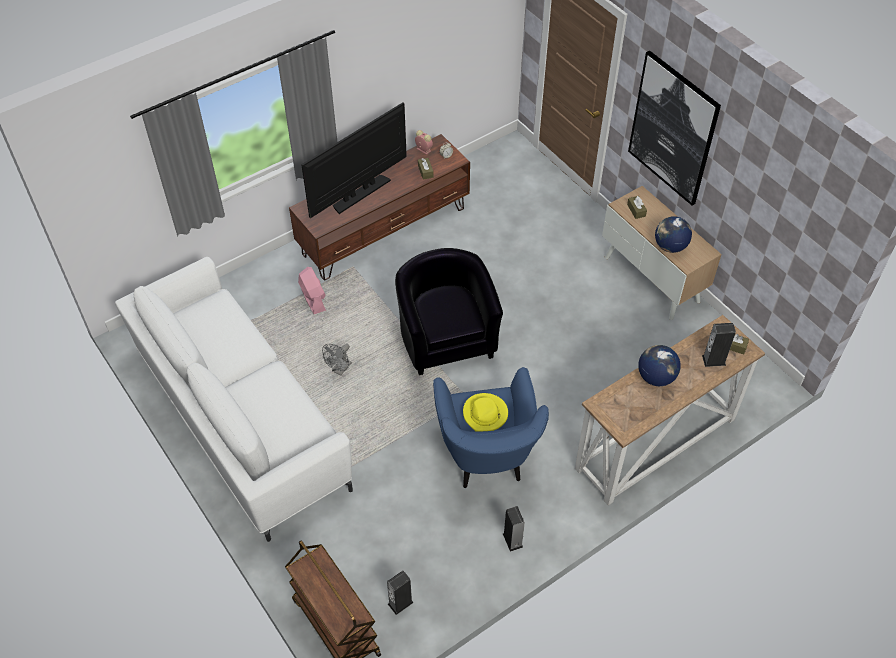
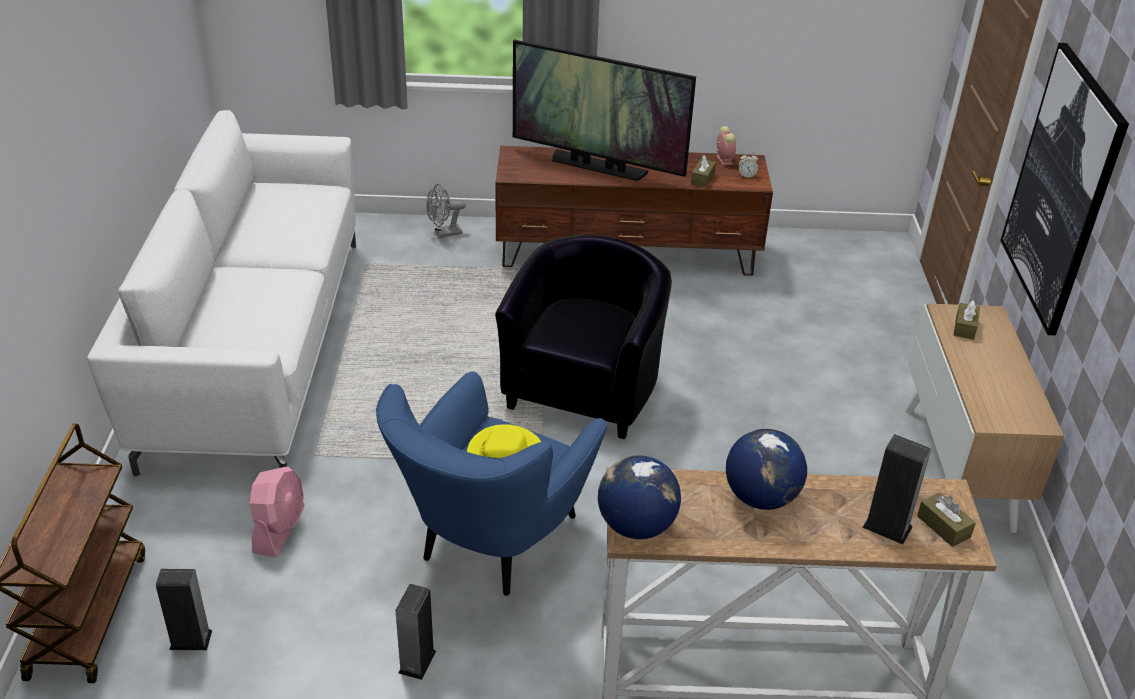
camera: 35 degrees right, 15 degrees down
pink fan [298,267,326,314] -> pink fan moved to [249,466,305,557]
television [301,102,407,218] -> television turned 150 degrees counterclockwise [513,39,696,181]
grey fan [322,344,352,376] -> grey fan moved to [426,184,466,238]
globe [655,216,692,253] -> globe moved to [598,455,681,539]

